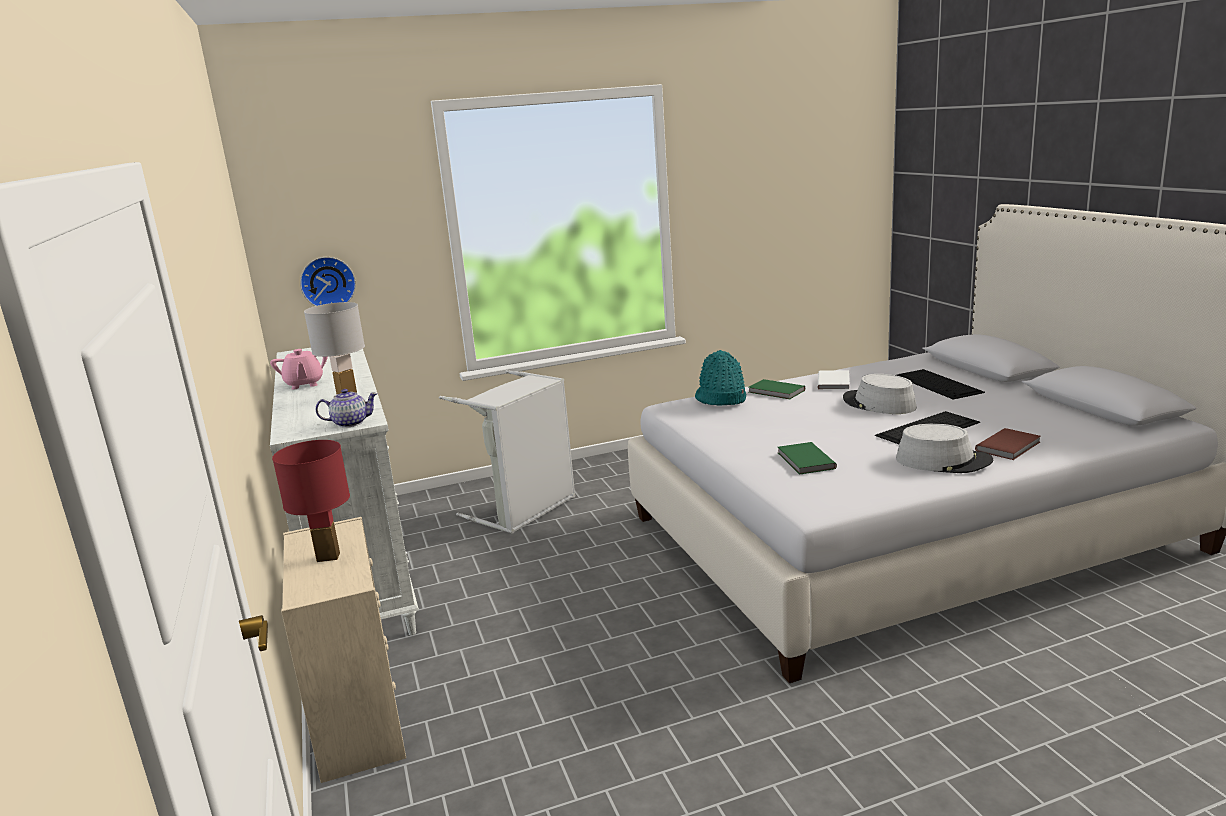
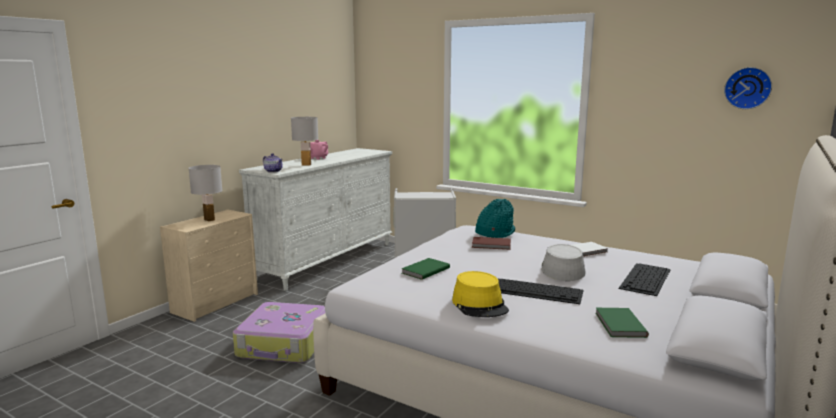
camera: 50 degrees right, 5 degrees down
red table lamp [272,440,350,562] -> white table lamp [188,165,223,222]
wall clock [300,257,356,306] -> wall clock moved to [724,67,772,109]
green book [748,379,805,399] -> green book moved to [595,308,649,338]
grey hat [896,424,993,473] -> yellow hat [452,271,509,317]
brown book [975,428,1041,460] -> brown book moved to [472,237,511,250]
none -> suitcase [233,302,325,363]

